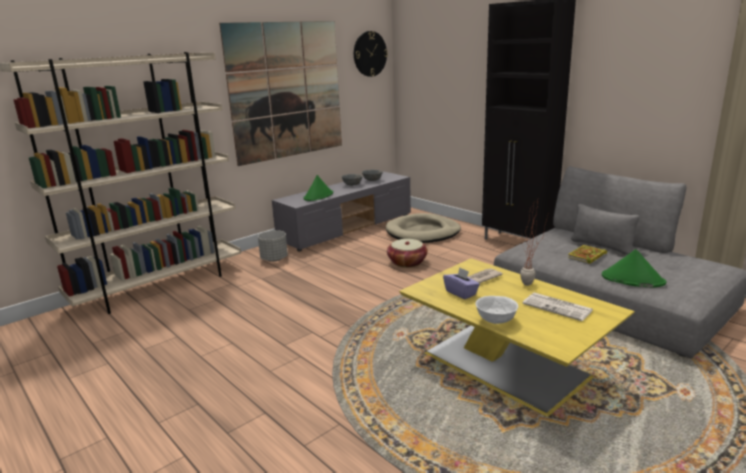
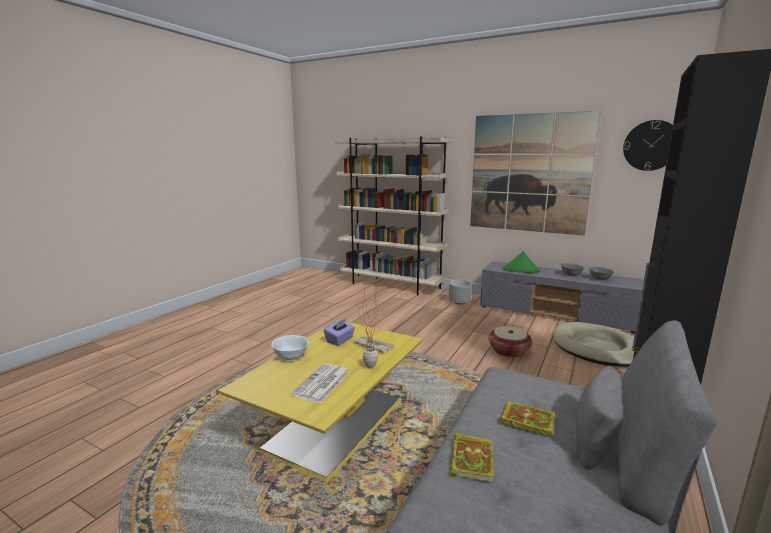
camera: 70 degrees right, 5 degrees down
green hat [602,249,666,287] -> book [449,432,493,482]

